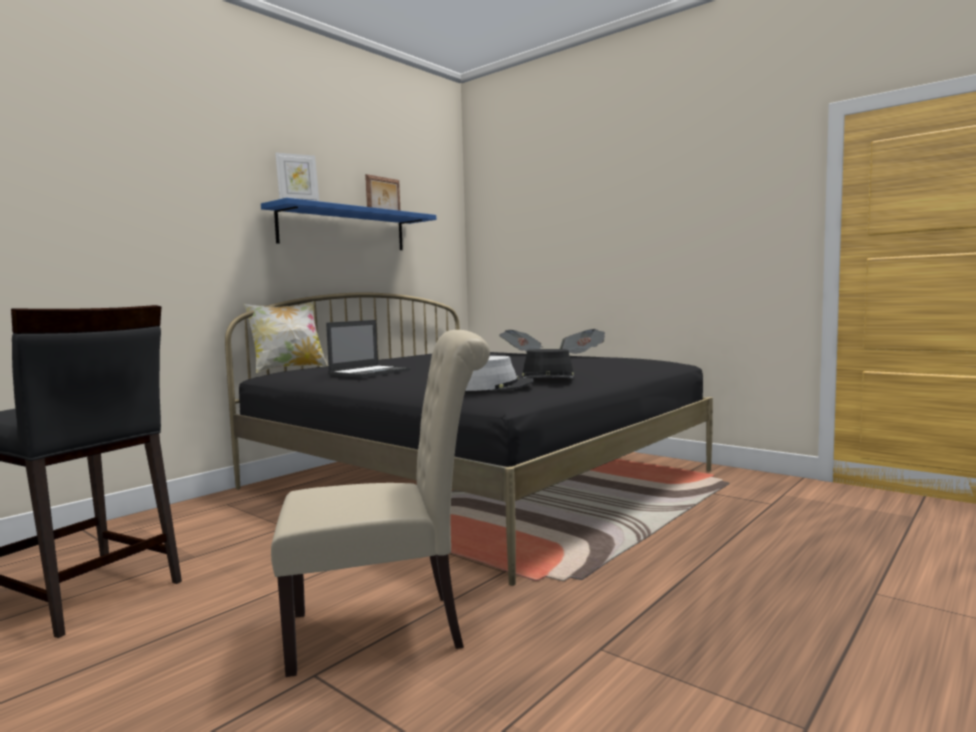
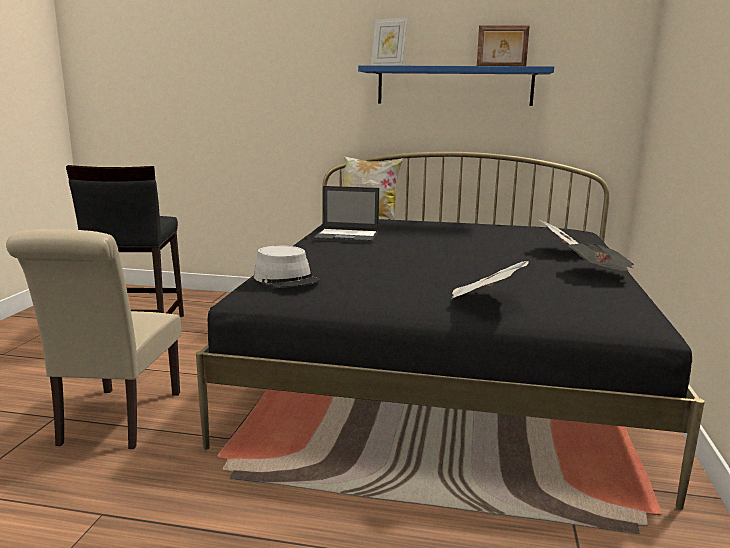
camera: 60 degrees right, 10 degrees up
beige chair [271,330,490,677] -> beige chair turned 45 degrees clockwise [6,229,181,449]
black hat [522,349,574,379] -> none
none -> newspaper [451,261,529,299]

